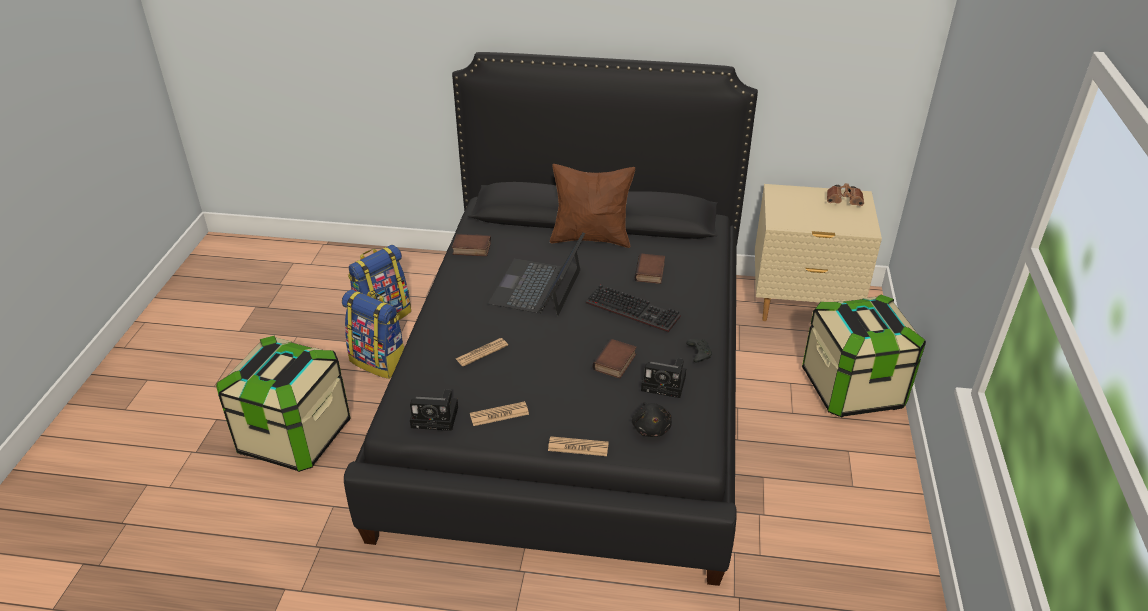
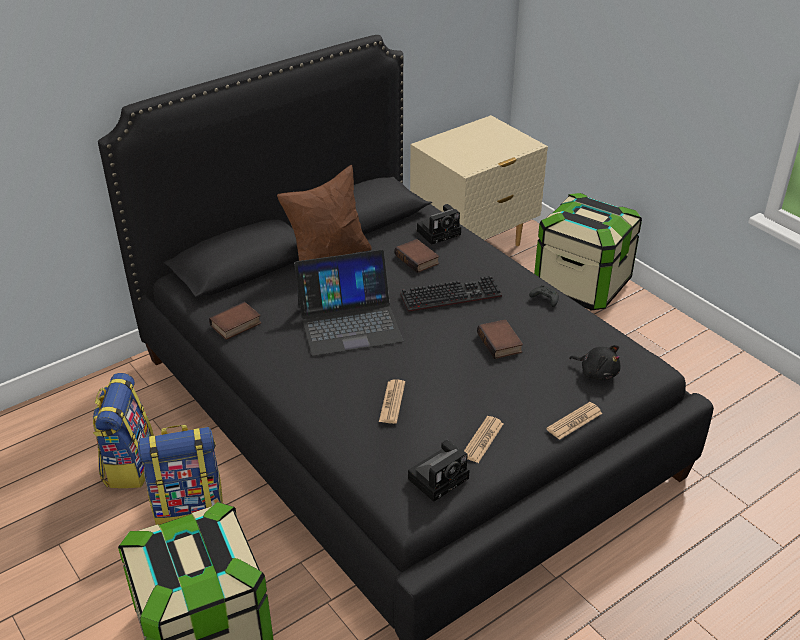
camera: 45 degrees left, 0 degrees up
laptop [488,232,585,316] -> laptop turned 75 degrees counterclockwise [294,250,403,356]
camera [641,358,686,398] -> camera moved to [417,204,461,245]
brown binoculars [827,183,864,206] -> none

